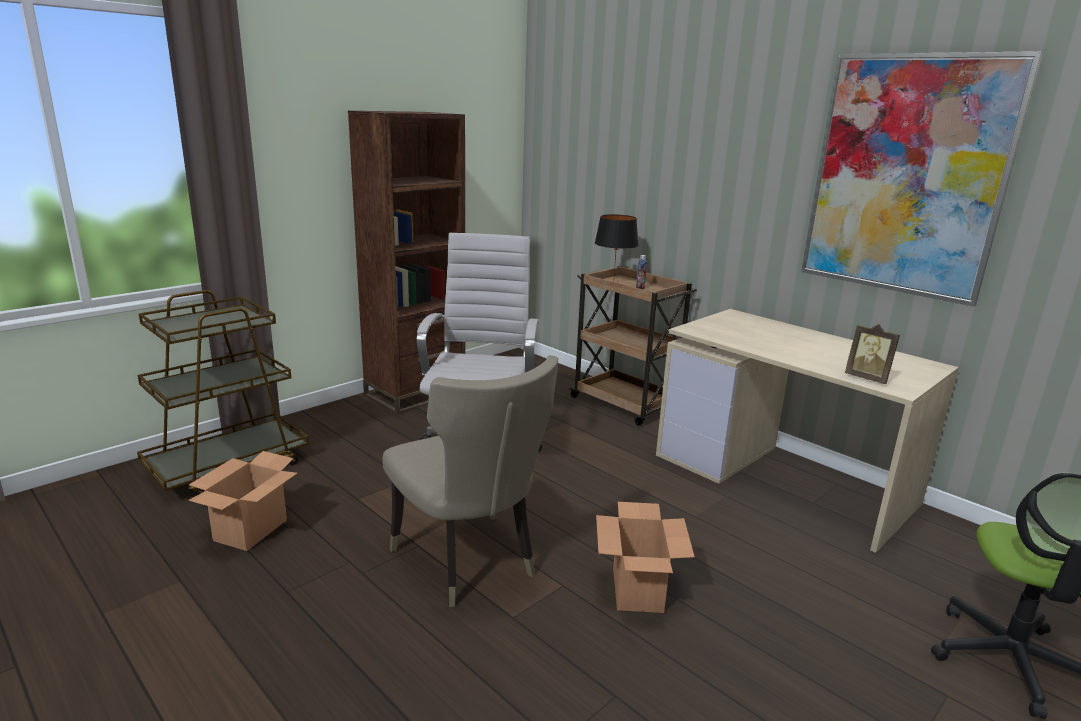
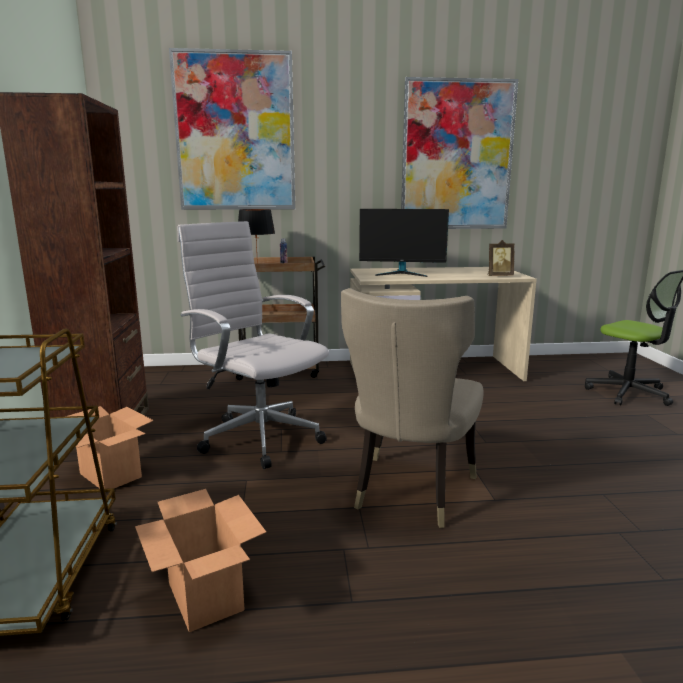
camera: 50 degrees left, 5 degrees down
beige chair [382,355,558,607] -> beige chair turned 105 degrees clockwise [341,288,484,528]
cardboard box [596,502,695,613] -> cardboard box moved to [65,406,153,489]
none -> picture [169,48,295,210]
none -> monitor [359,209,449,277]

